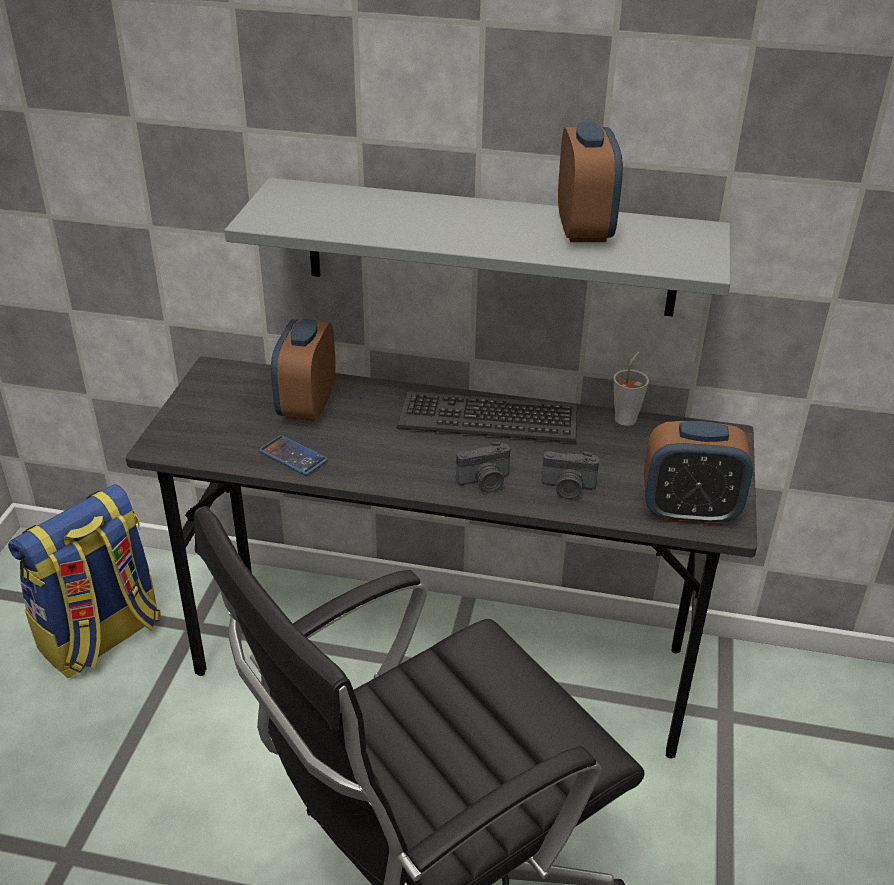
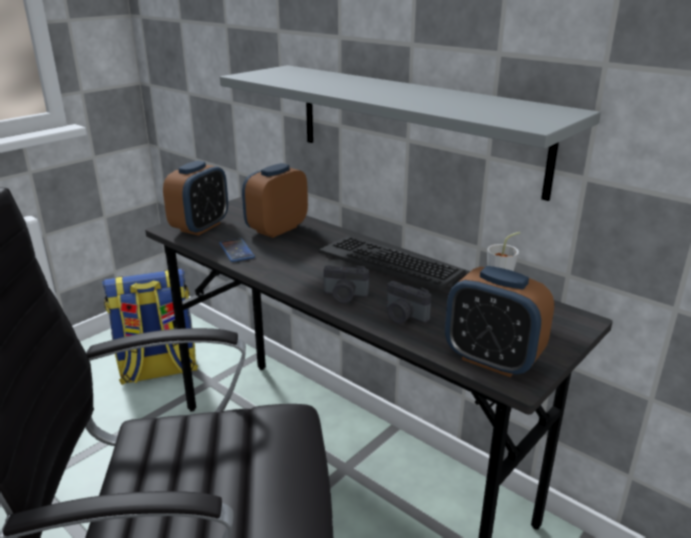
camera: 30 degrees right, 10 degrees down
alarm clock [558,122,623,242] -> alarm clock moved to [163,161,228,236]

